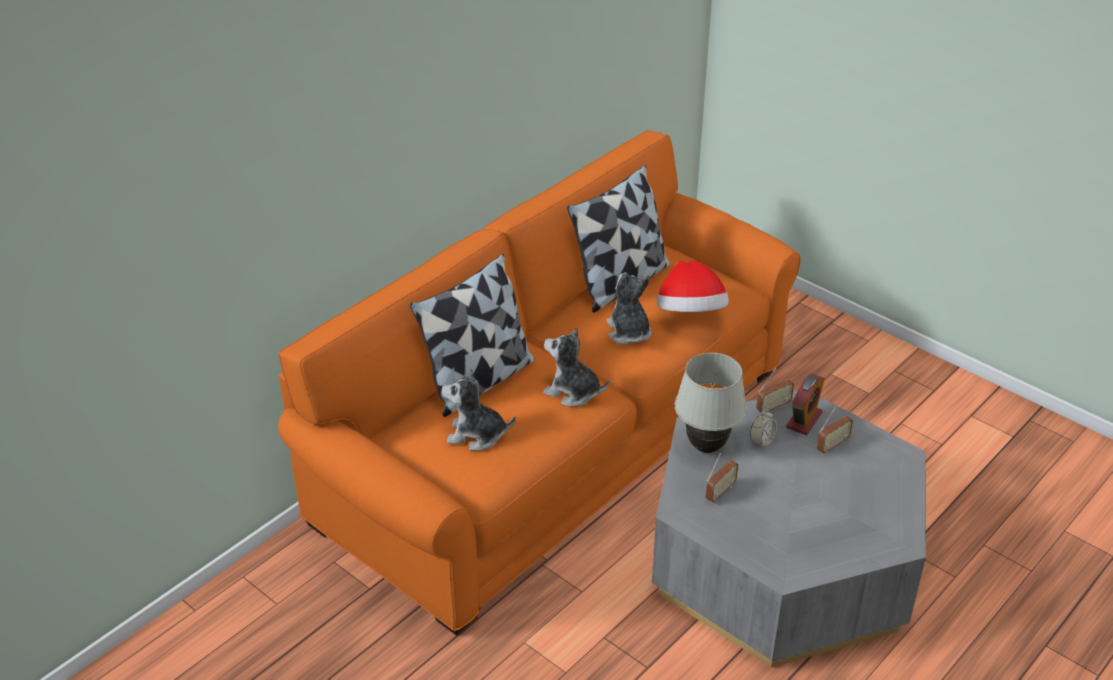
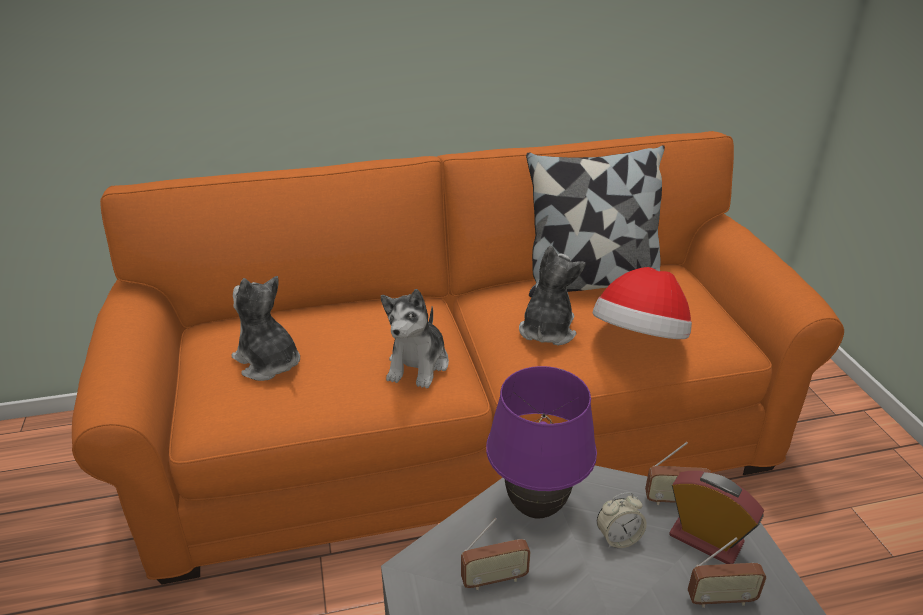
camera: 35 degrees right, 5 degrees down
pillow [410,254,535,417] -> none
plush toy [543,327,609,407] -> plush toy turned 135 degrees counterclockwise [381,289,449,389]
white table lamp [675,353,747,453] -> purple table lamp [486,366,597,519]
alarm clock [786,374,825,435] -> alarm clock turned 120 degrees counterclockwise [669,471,764,564]

